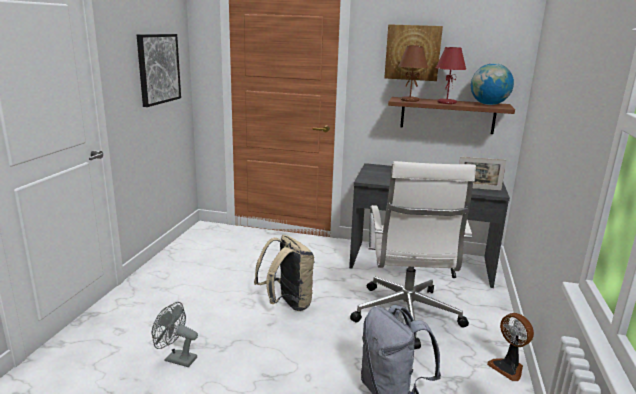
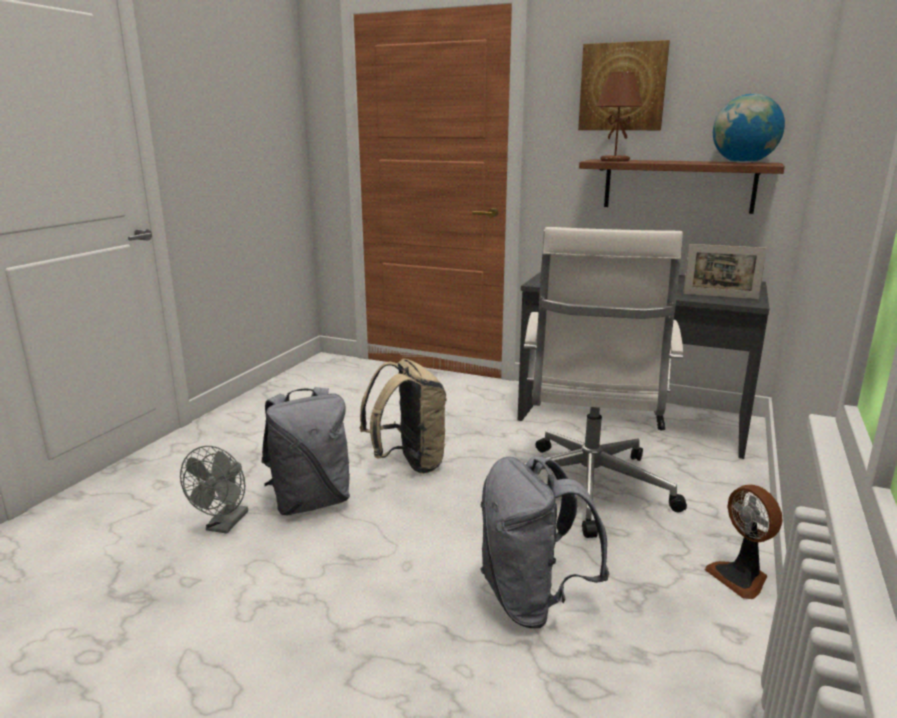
camera: 10 degrees right, 0 degrees up
picture [137,34,181,107] -> none
grey fan [152,302,198,367] -> grey fan turned 105 degrees counterclockwise [180,446,248,534]
red table lamp [436,47,466,104] -> none
none -> grey backpack [261,387,350,515]

